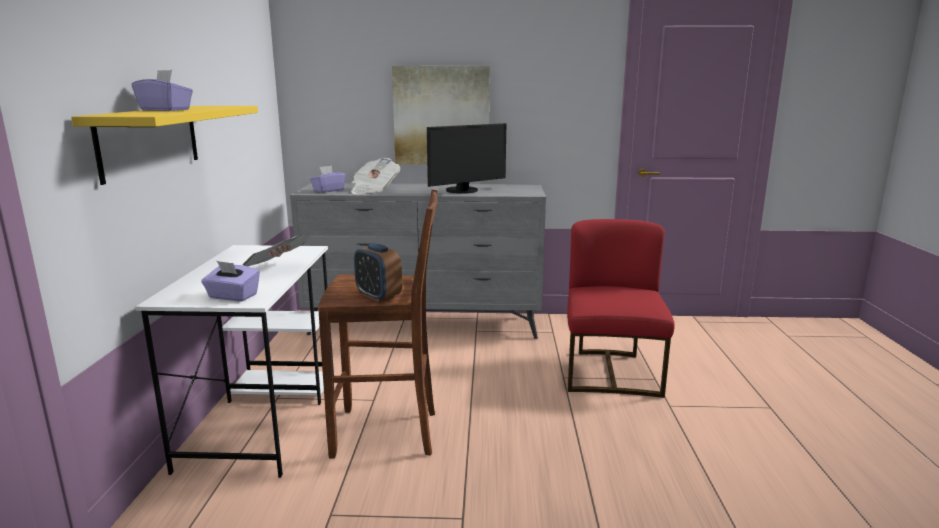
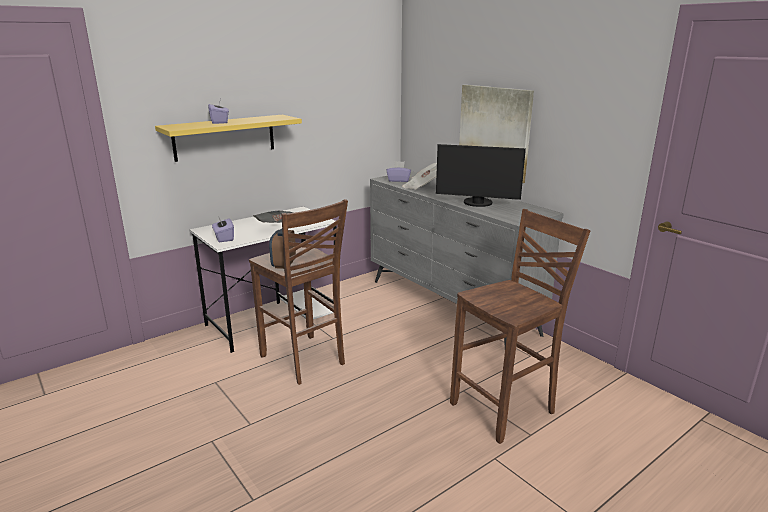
camera: 50 degrees right, 5 degrees up
red chair [567,219,675,398] -> brown stool [450,209,591,444]

